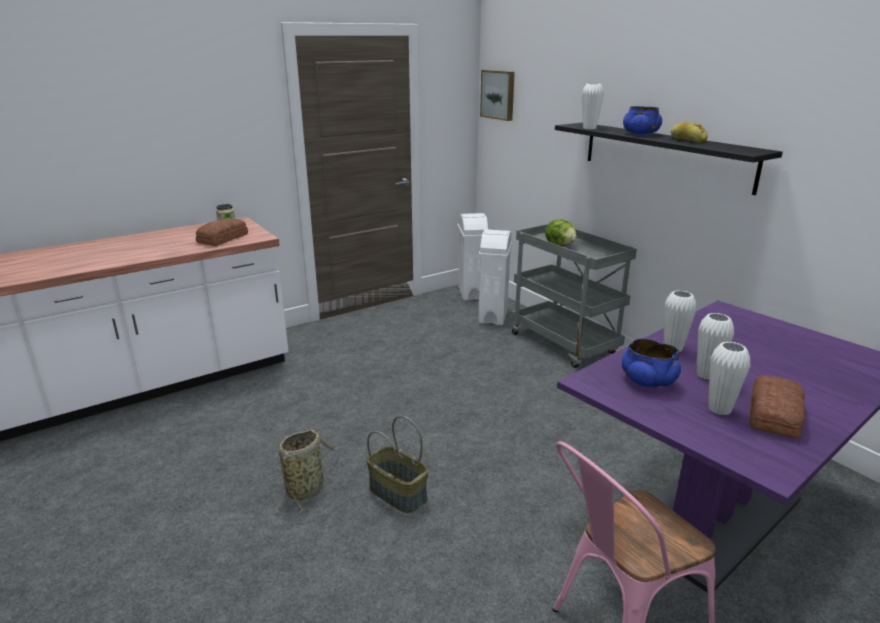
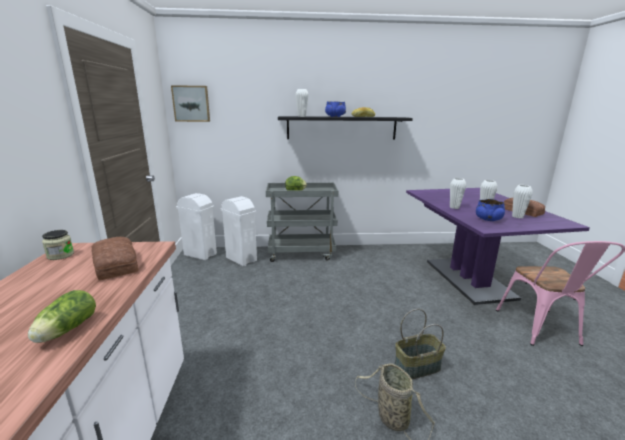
camera: 60 degrees left, 5 degrees down
none -> lettuce [28,290,96,343]

